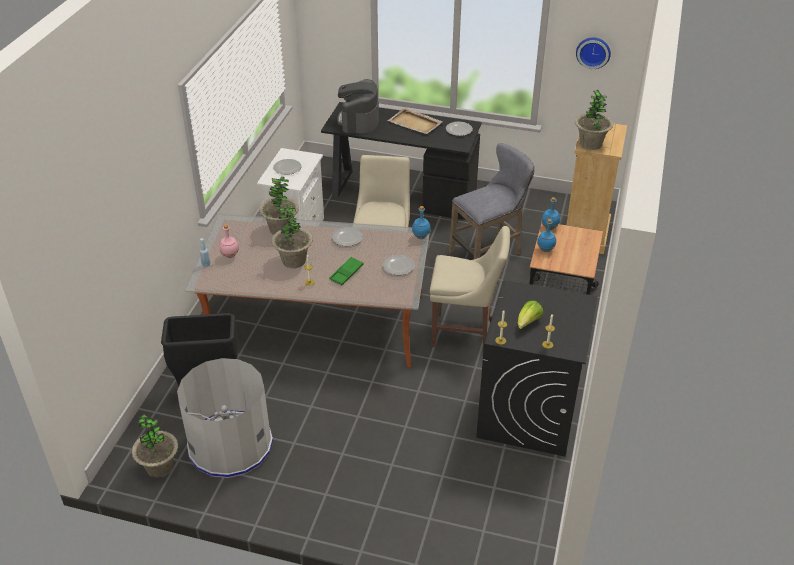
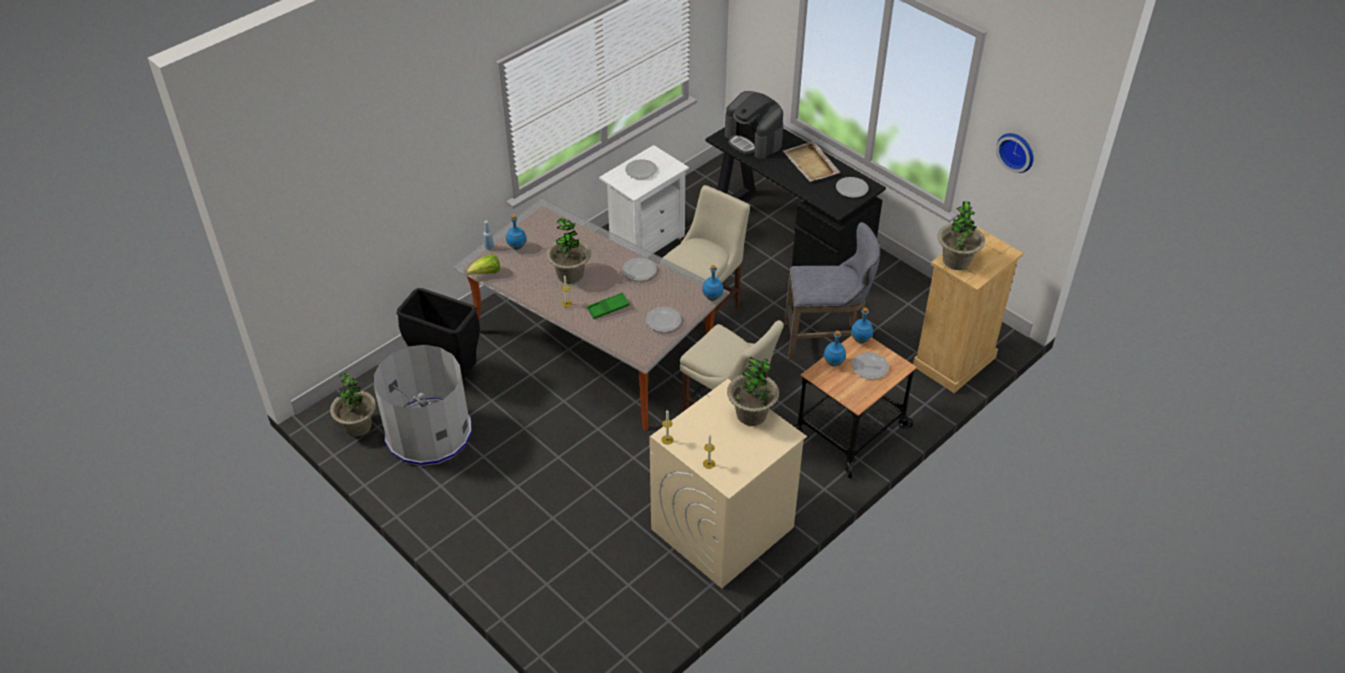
camera: 30 degrees right, 5 degrees up
pink bottle [220,225,239,259] -> blue bottle [506,215,527,250]
potted plant [259,177,299,235] -> potted plant moved to [727,357,779,426]
coffee machine [337,79,379,133] -> coffee machine turned 75 degrees counterclockwise [725,91,783,159]
black washing machine [476,280,598,457] -> beige washing machine [649,379,807,589]
lettuce [518,301,543,329] -> lettuce moved to [467,254,500,275]
none -> plate [852,352,889,379]

